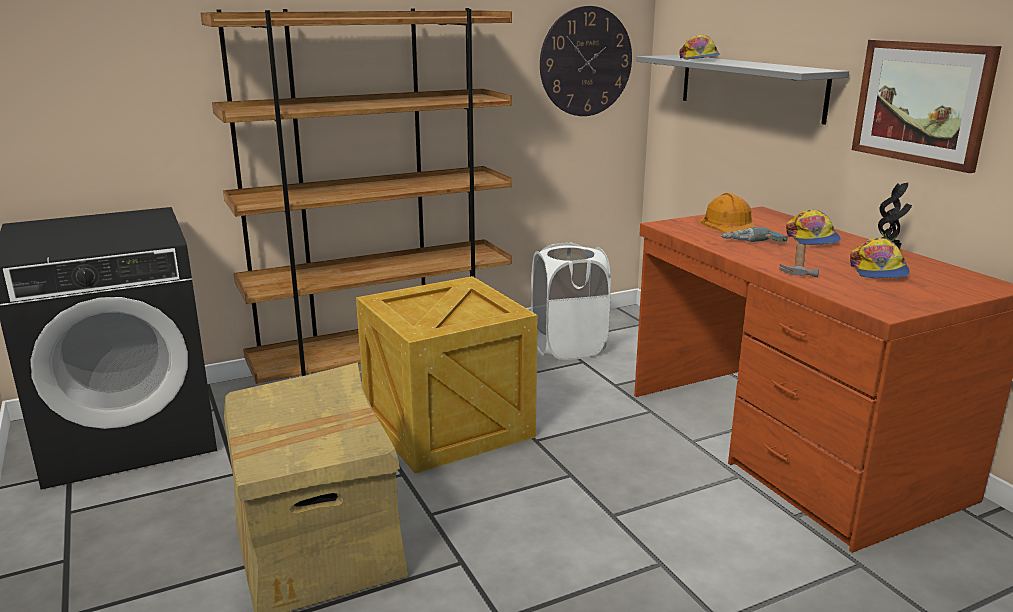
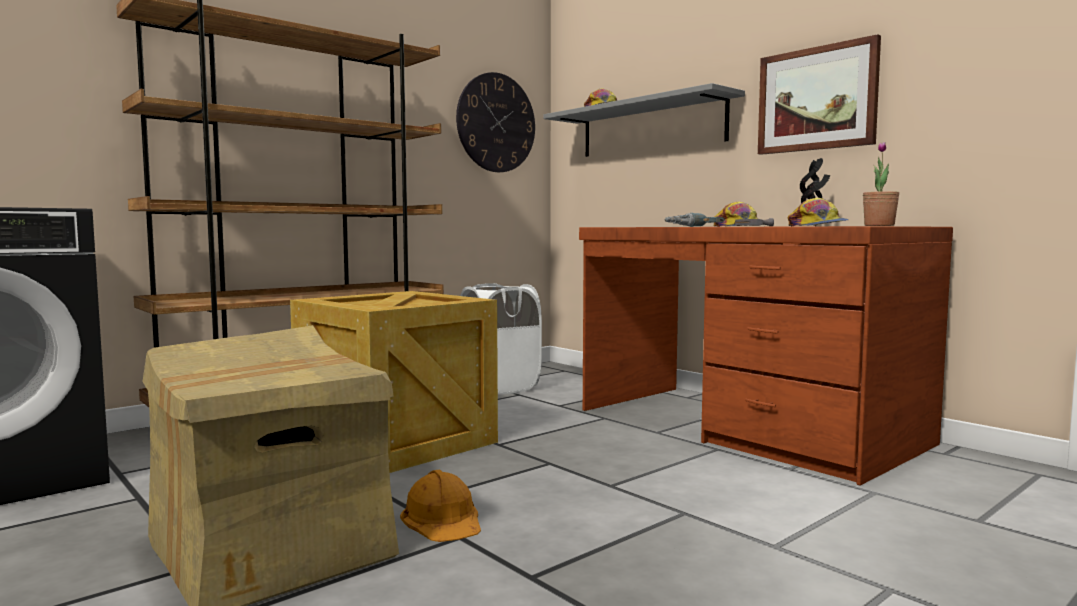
camera: 15 degrees left, 15 degrees down
orange hard hat [701,193,756,233] -> orange hard hat moved to [400,469,481,542]
none -> potted plant [863,142,899,226]

